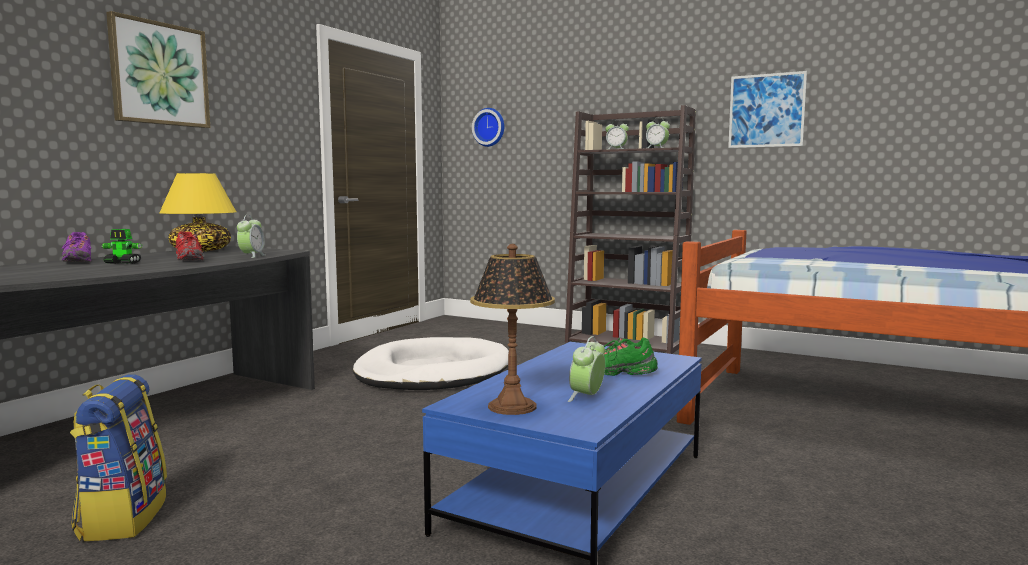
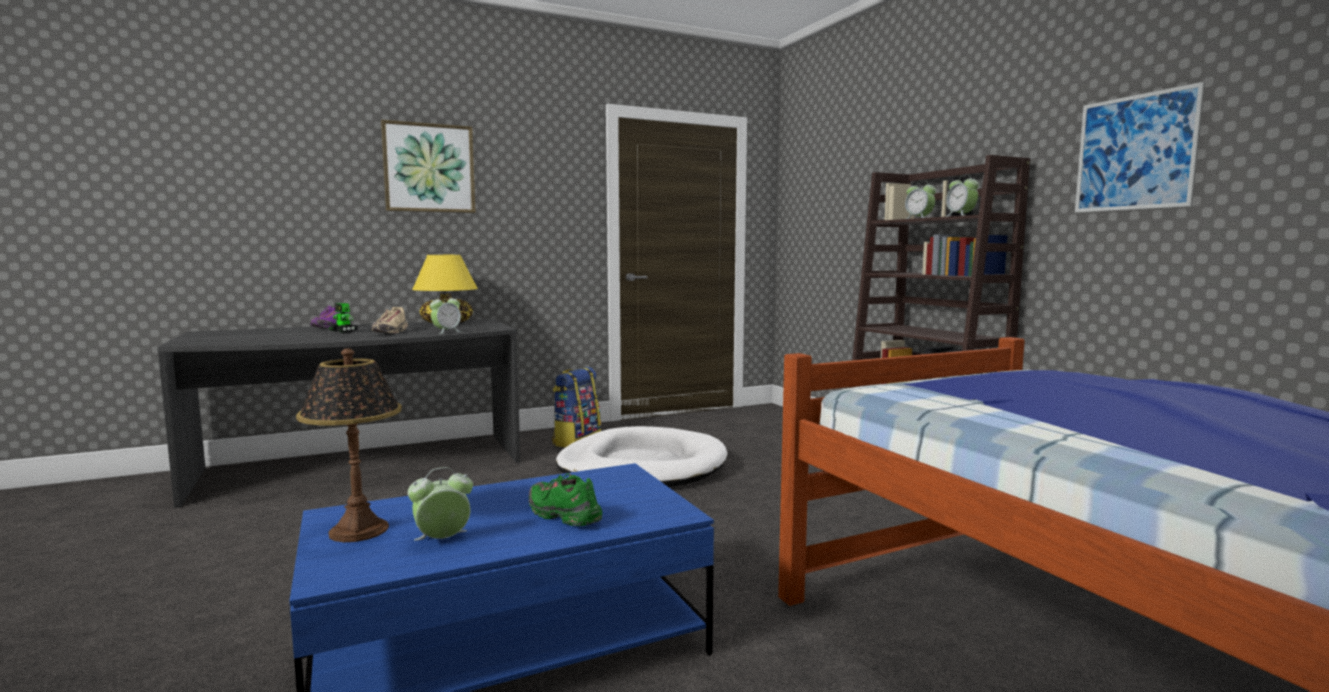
camera: 35 degrees right, 0 degrees up
backpack [70,374,167,541] -> backpack moved to [552,367,601,448]
red shoe [175,231,204,261] -> beige shoe [371,307,408,334]
wall clock [472,108,504,147] -> none

